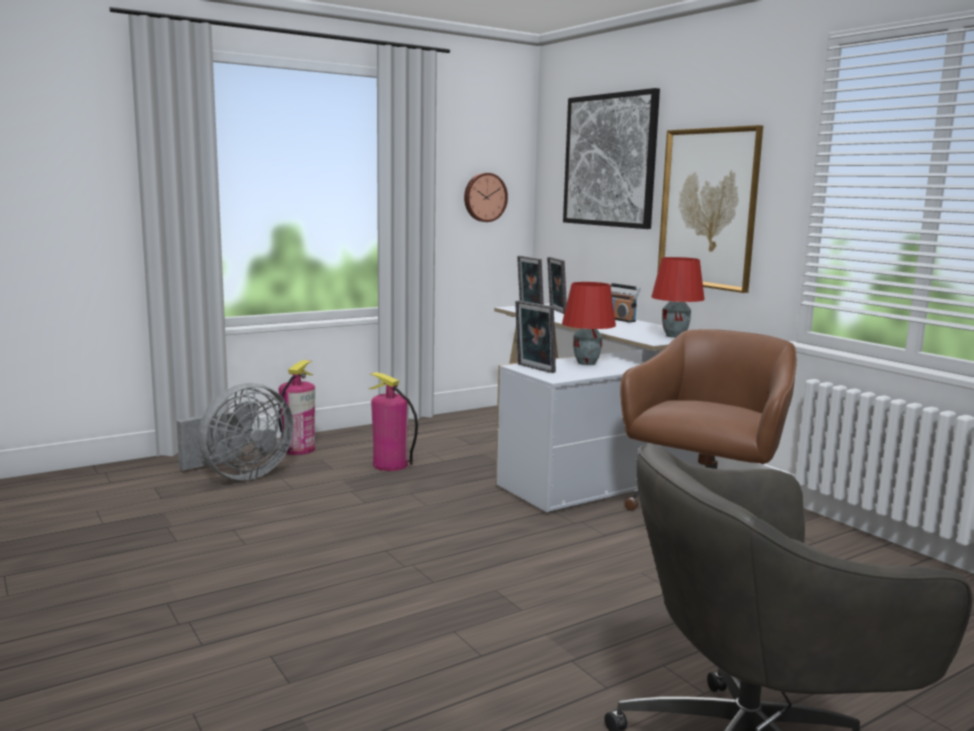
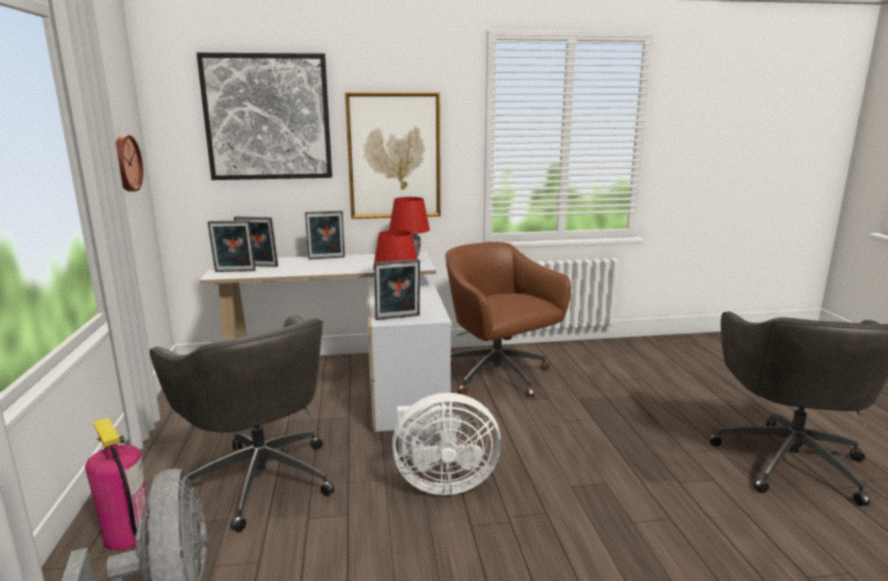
camera: 65 degrees left, 5 degrees up
fire extinguisher [369,372,418,471] -> grey office chair [150,316,335,532]
radio [609,283,641,322] -> picture frame [305,210,345,260]
none -> white fan [392,393,501,495]

